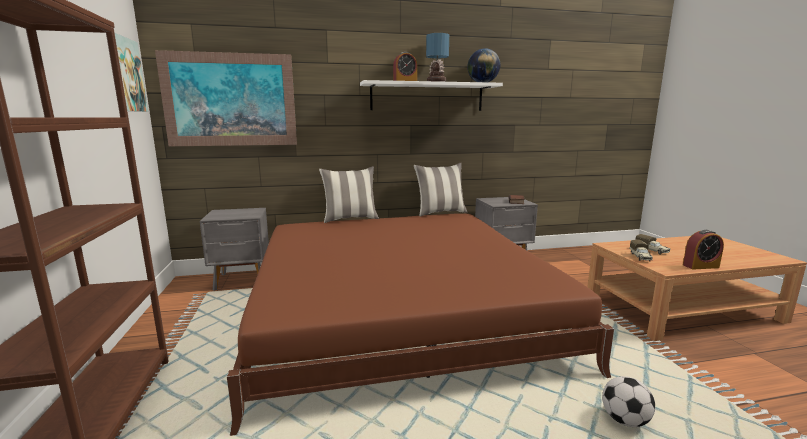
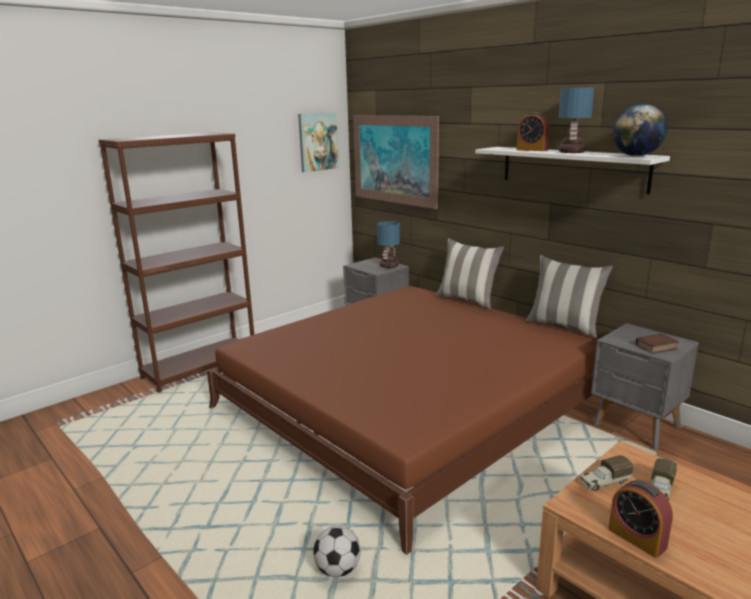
camera: 60 degrees right, 5 degrees up
none -> table lamp [377,221,400,268]

